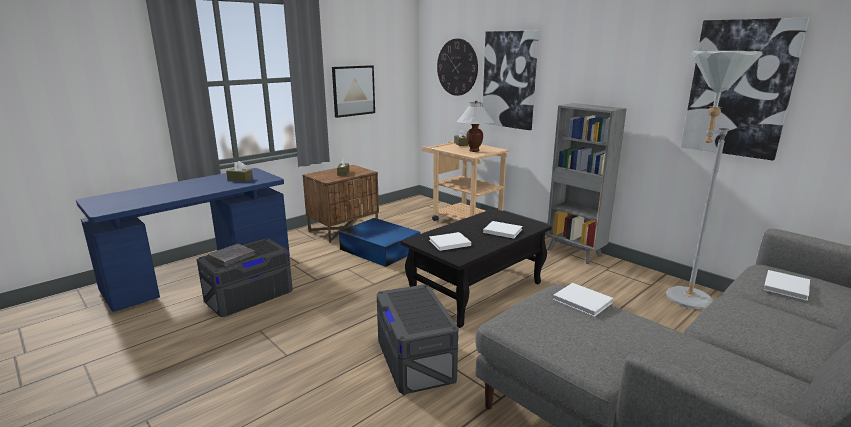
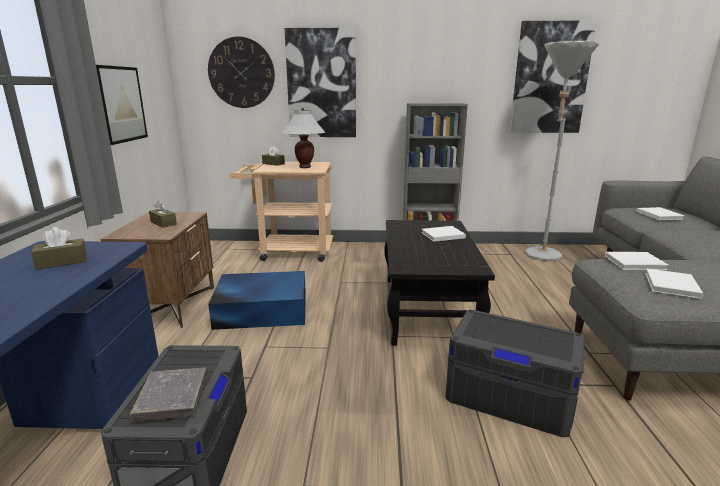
camera: 45 degrees left, 0 degrees up
white book [429,232,471,251] -> white book moved to [645,268,703,299]

